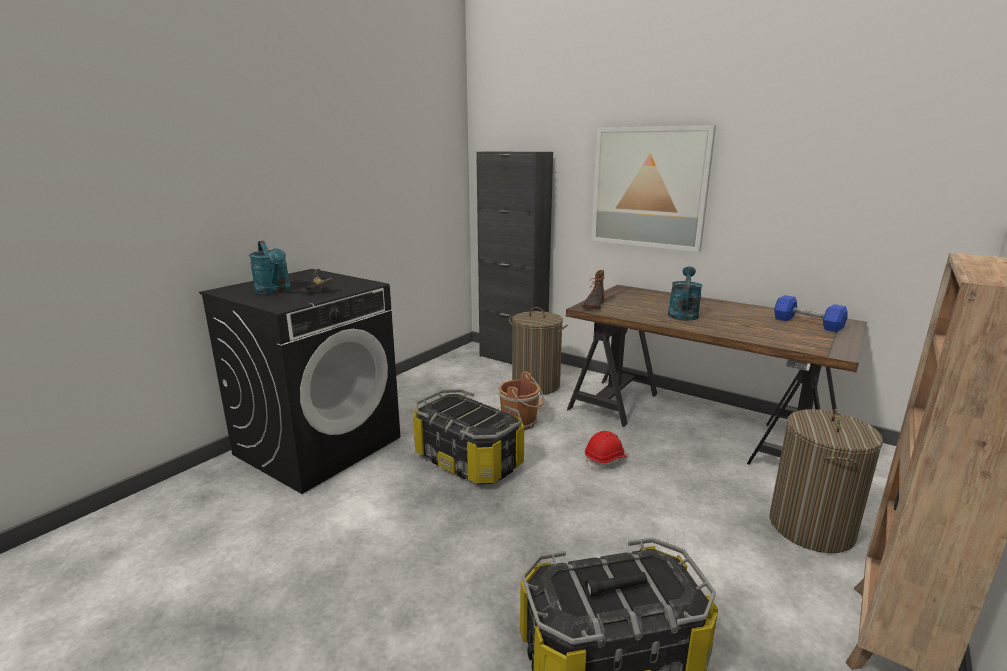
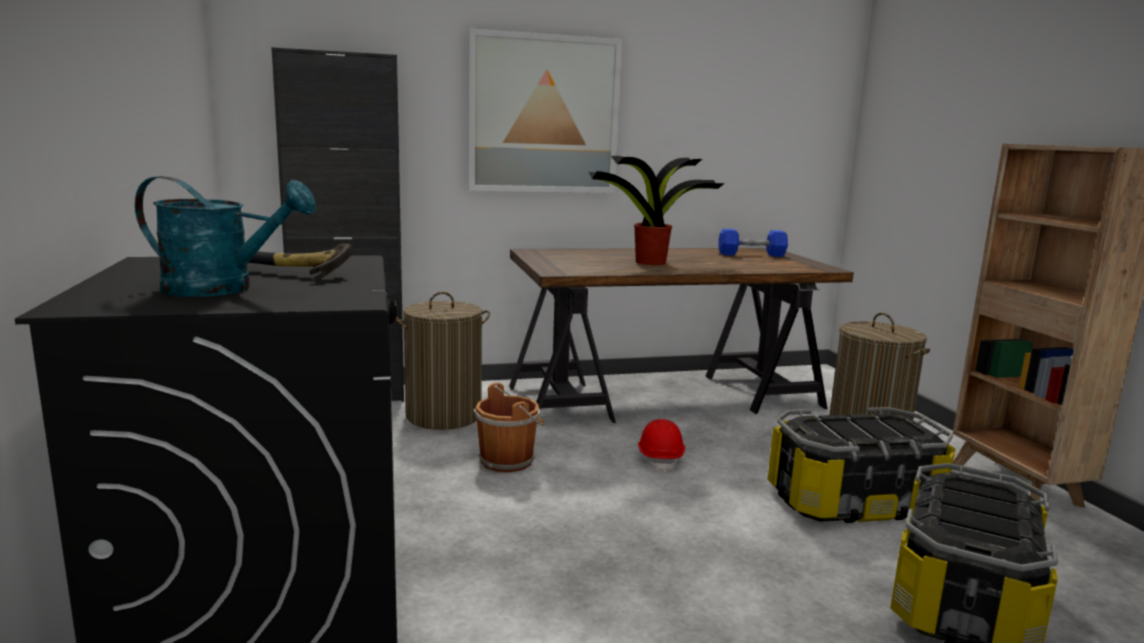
camera: 50 degrees left, 5 degrees down
storage box [413,389,524,485] -> storage box moved to [768,407,955,523]
boot [582,270,604,310] -> none
black flashlight [585,572,647,597] -> none
turquoise watering can [668,266,703,320] -> potted plant [589,156,725,265]

